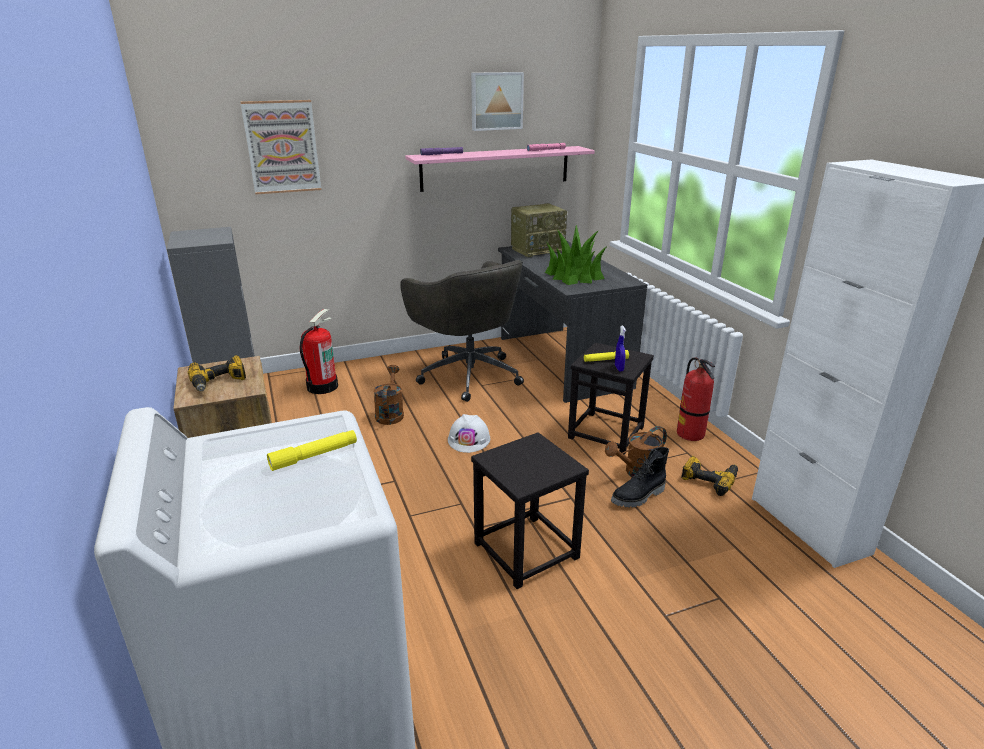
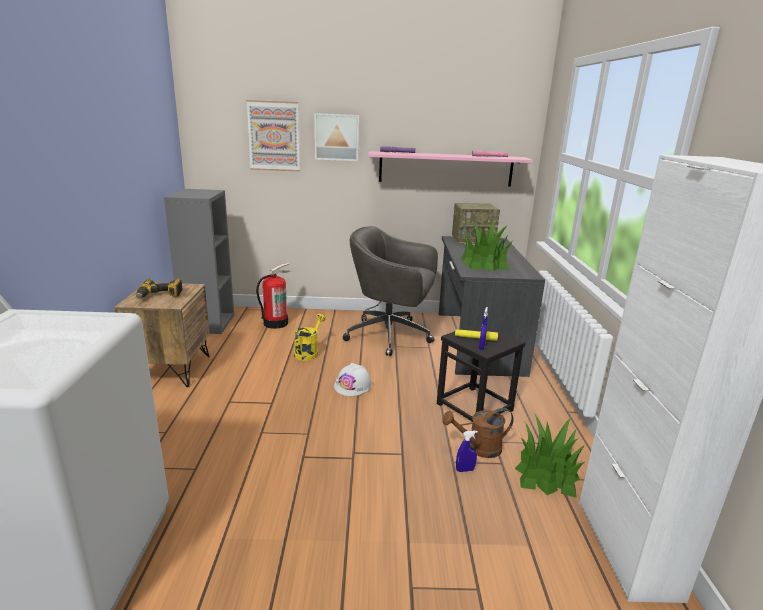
camera: 20 degrees right, 5 degrees down
yellow flashlight [267,430,357,471] -> none
brown watering can [374,365,404,425] -> yellow watering can [294,314,326,361]
grey office chair [400,260,524,402] -> grey office chair turned 120 degrees clockwise [343,226,438,356]
picture [471,72,524,131] -> picture moved to [314,113,359,161]
black stool [471,432,589,589] -> none
black boot [611,447,669,507] -> blue spray bottle [456,430,478,472]
fire extinguisher [677,357,715,441] -> none
power drill [681,456,738,496] -> potted plant [515,413,585,498]

